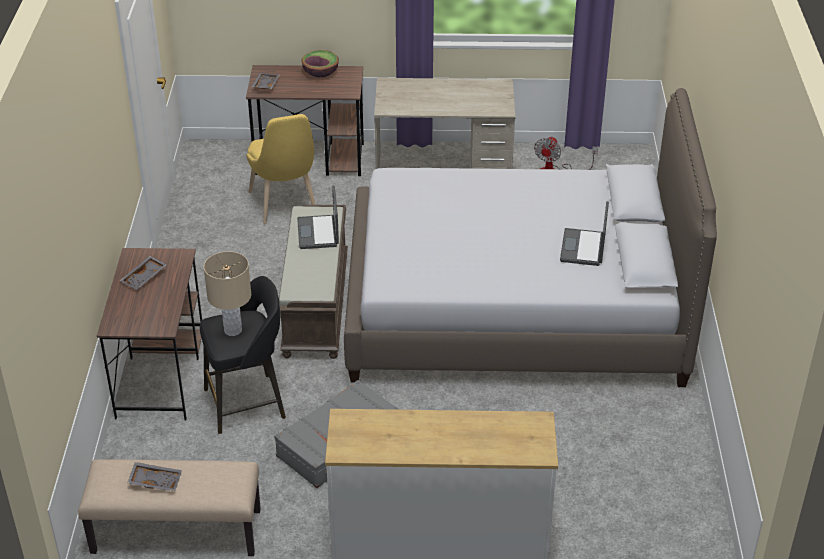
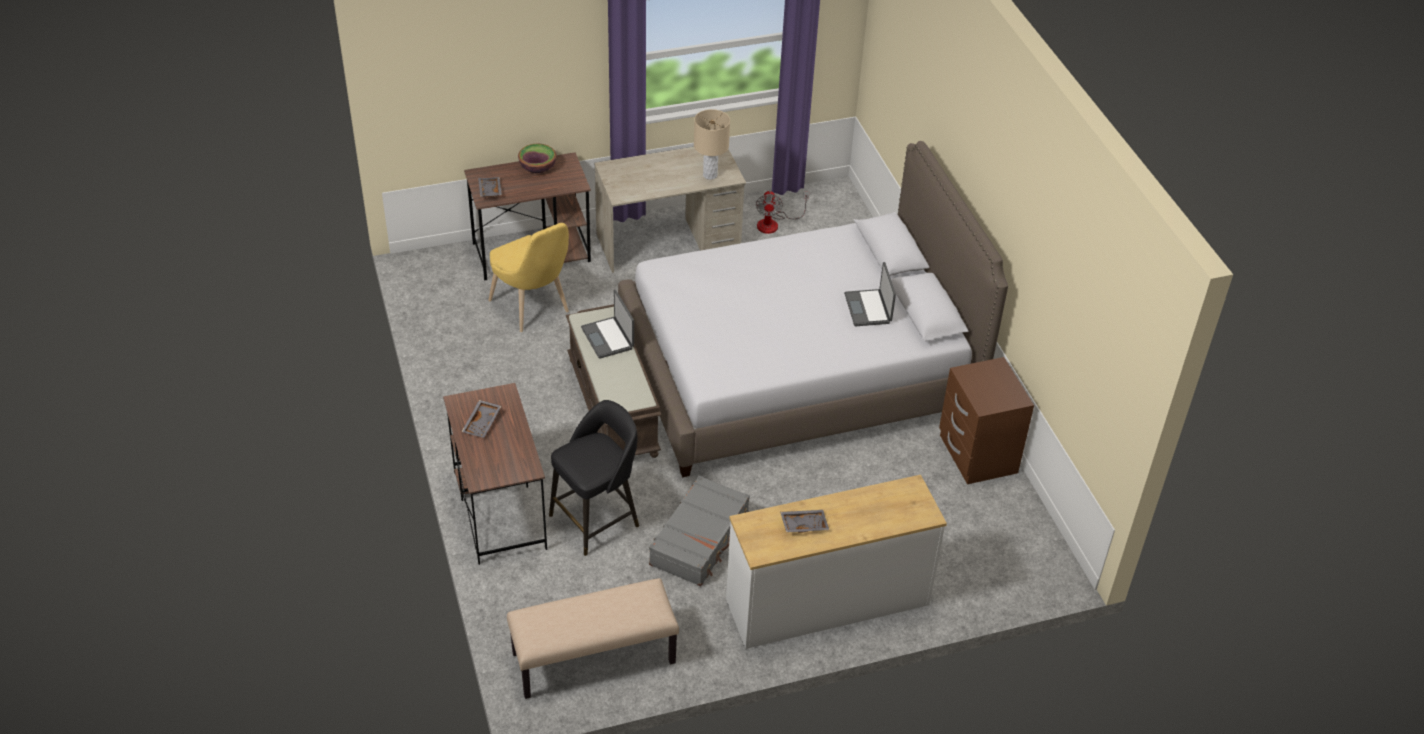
camera: 20 degrees left, 5 degrees up
grey tray [127,462,182,492] -> grey tray moved to [780,510,829,532]
beige table lamp [204,251,251,336] -> beige table lamp moved to [694,109,730,180]
none -> brown nightstand [939,357,1034,484]

